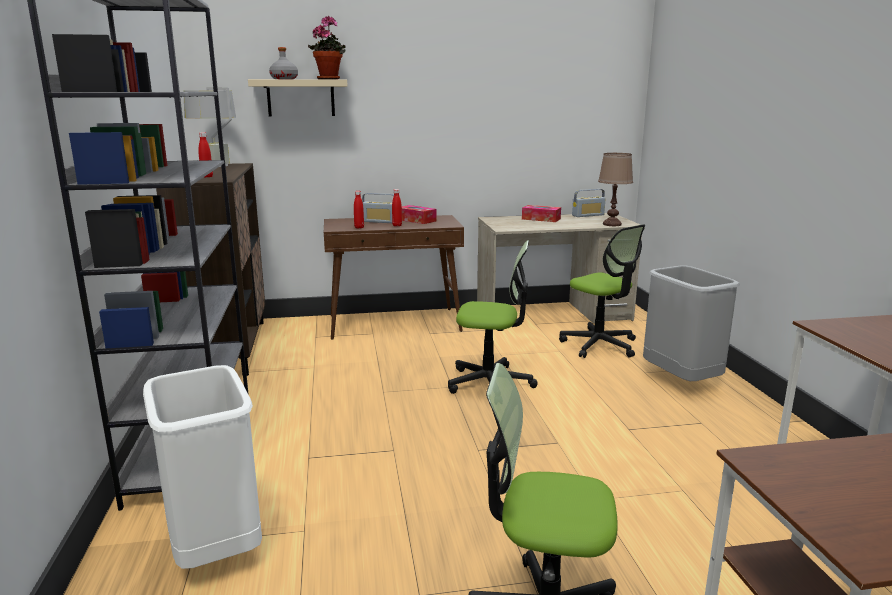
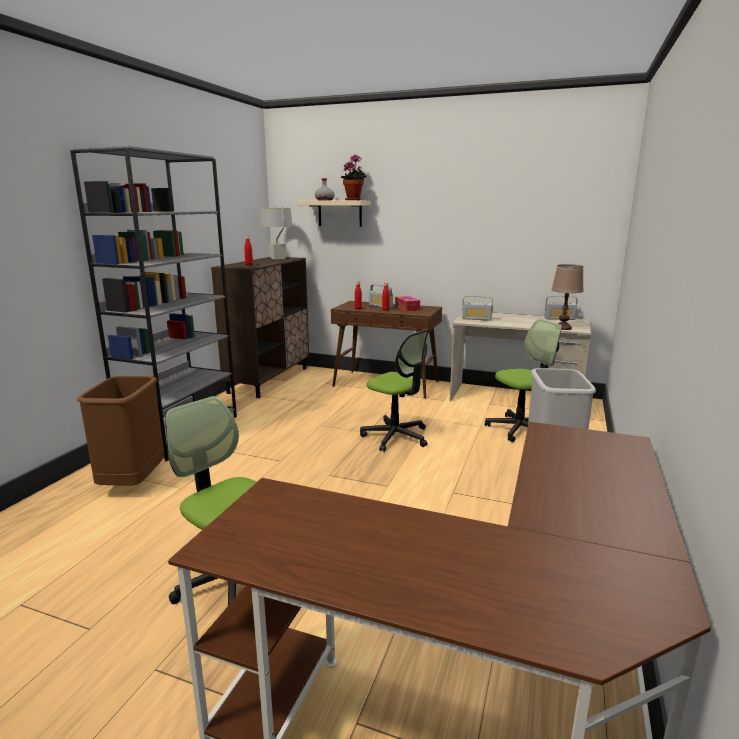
camera: 30 degrees right, 0 degrees up
white trash can [143,365,262,569] -> brown trash can [77,376,164,486]
tissue box [522,205,561,222] -> none
office chair [559,224,645,358] -> office chair turned 105 degrees counterclockwise [484,319,562,442]
none -> radio [462,296,493,321]

